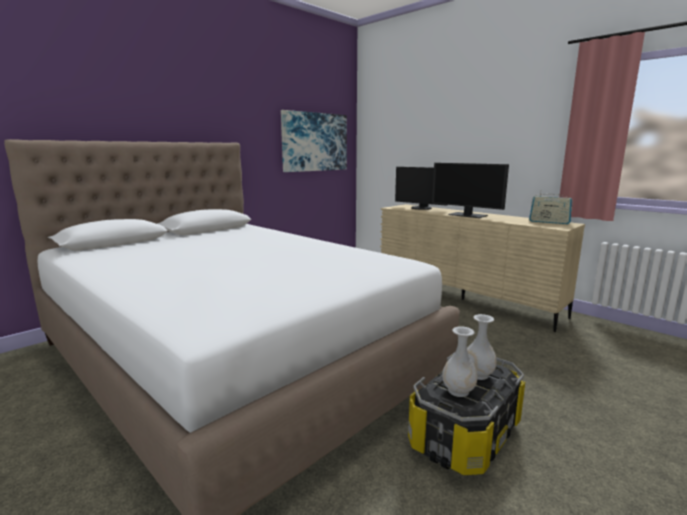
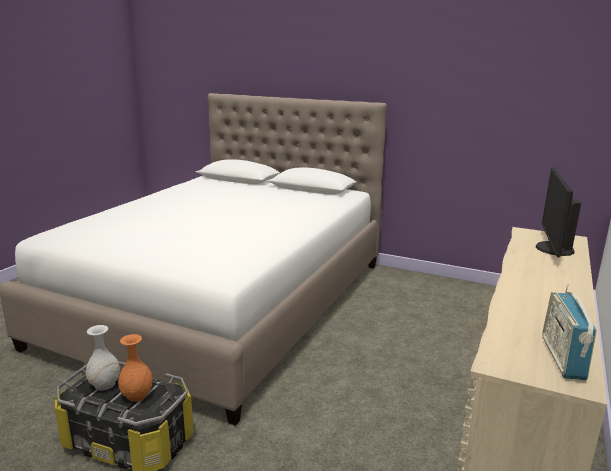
camera: 70 degrees right, 5 degrees up
picture [281,110,347,172] -> none
monitor [432,163,509,218] -> none
white vase [467,314,497,380] -> orange vase [118,334,153,402]

